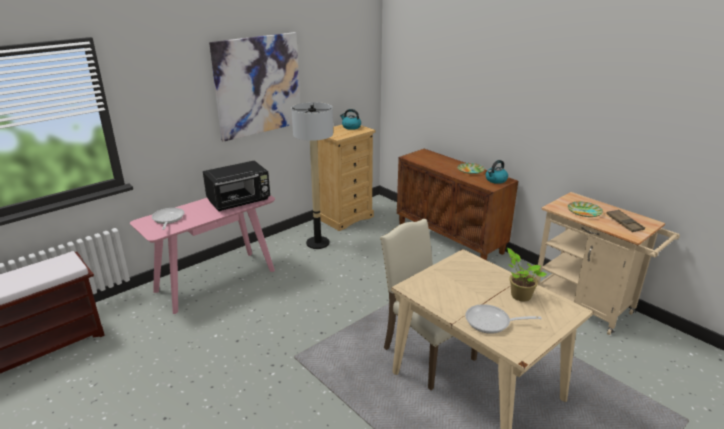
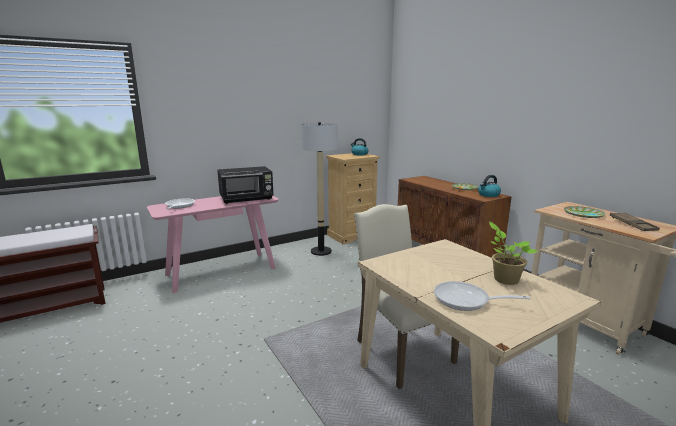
camera: 10 degrees right, 10 degrees down
picture [209,32,300,142] -> none

